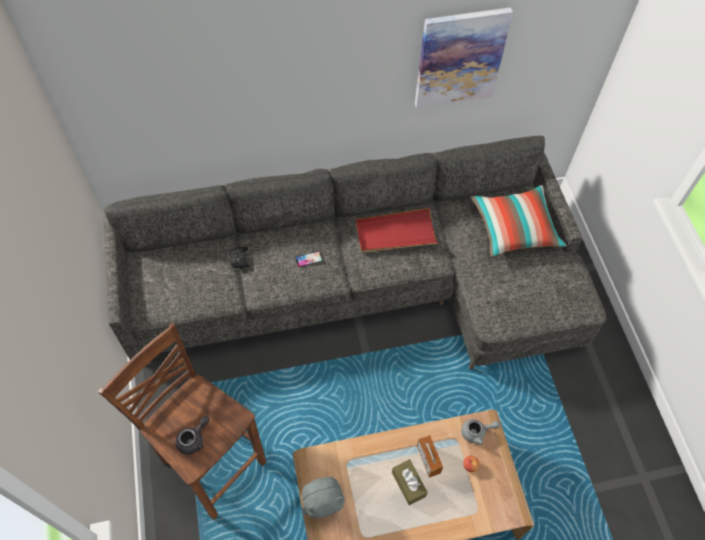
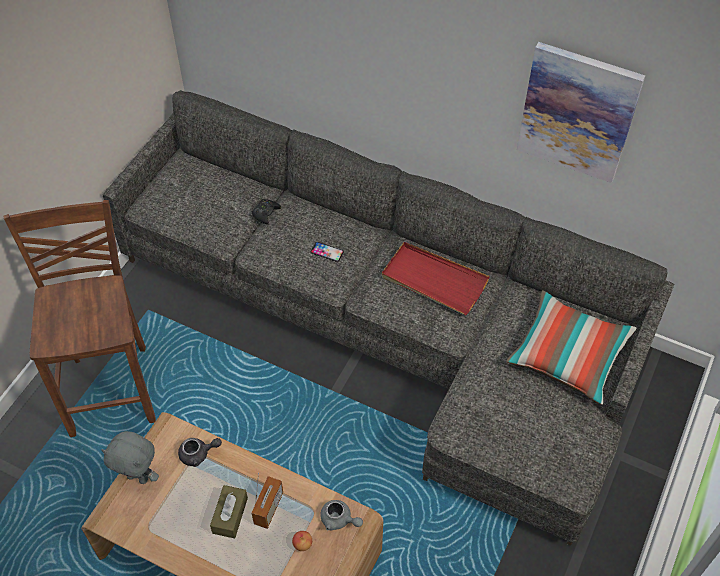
camera: 40 degrees right, 5 degrees down
grey teapot [175,416,209,454] -> grey teapot moved to [178,438,222,467]

